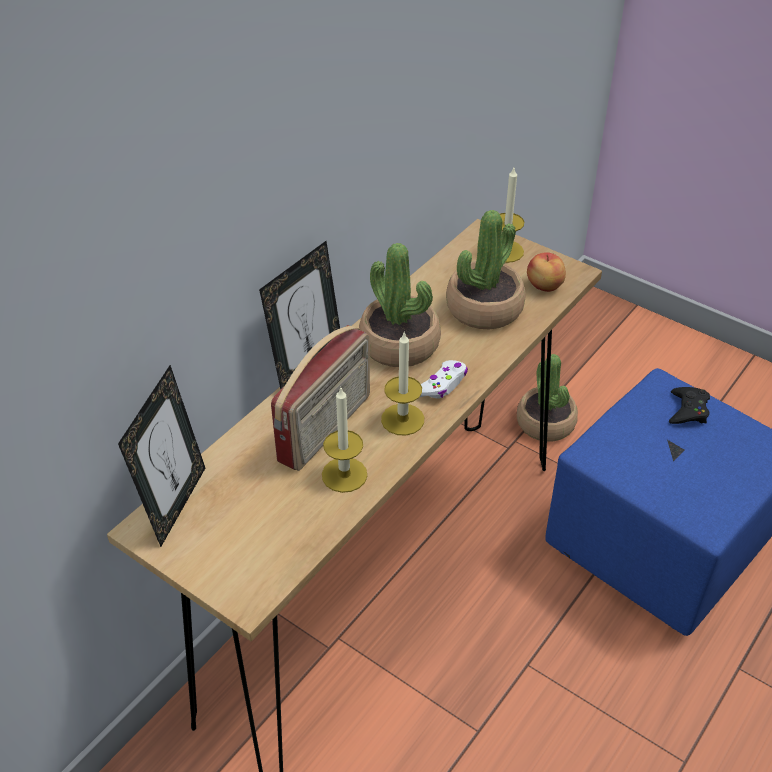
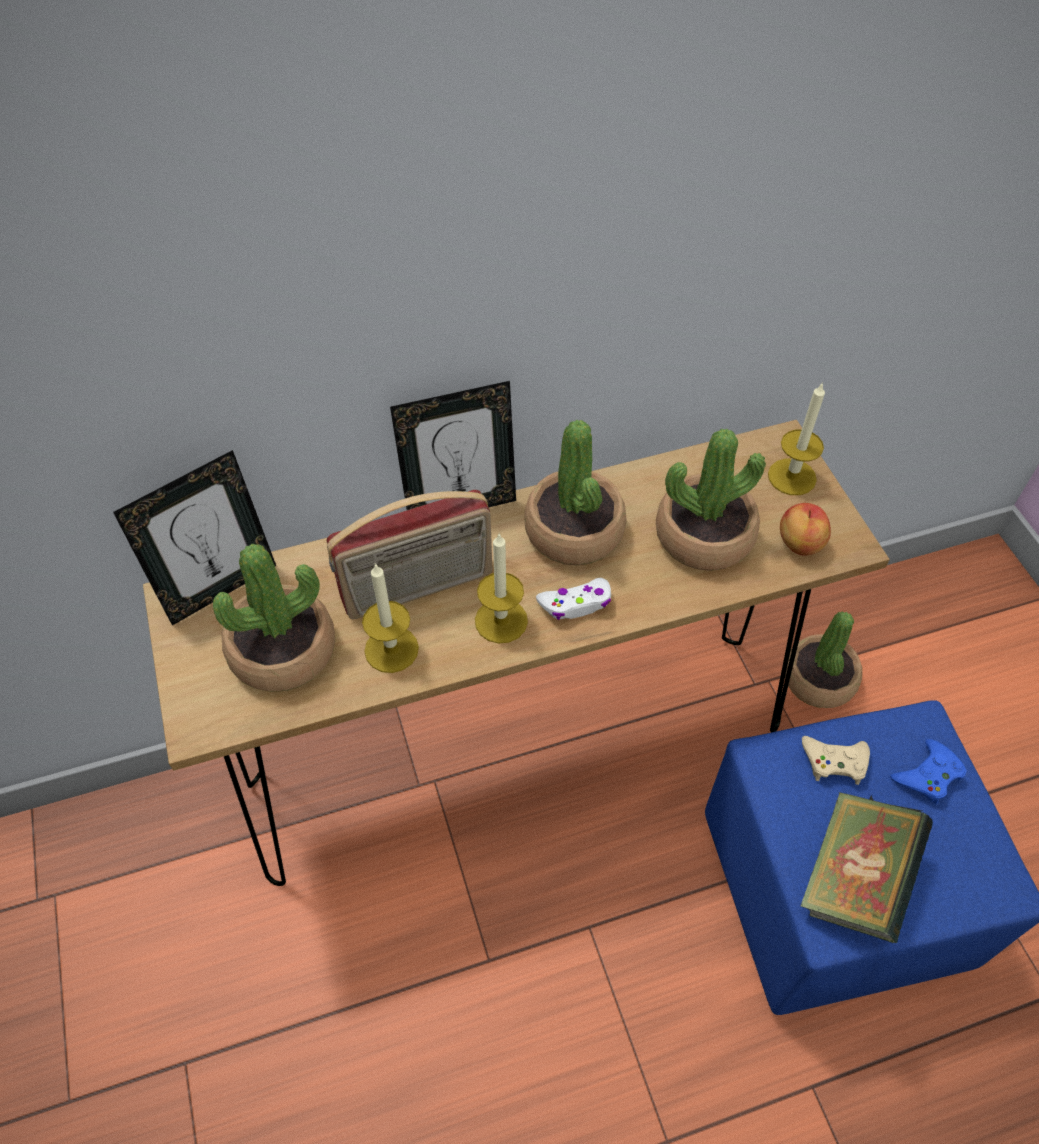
camera: 35 degrees right, 10 degrees up
black game controller [669,387,710,424] -> blue game controller [890,739,966,804]
none -> potted plant [213,544,335,692]
none -> book [801,792,933,943]
none -> beige game controller [802,736,870,785]

